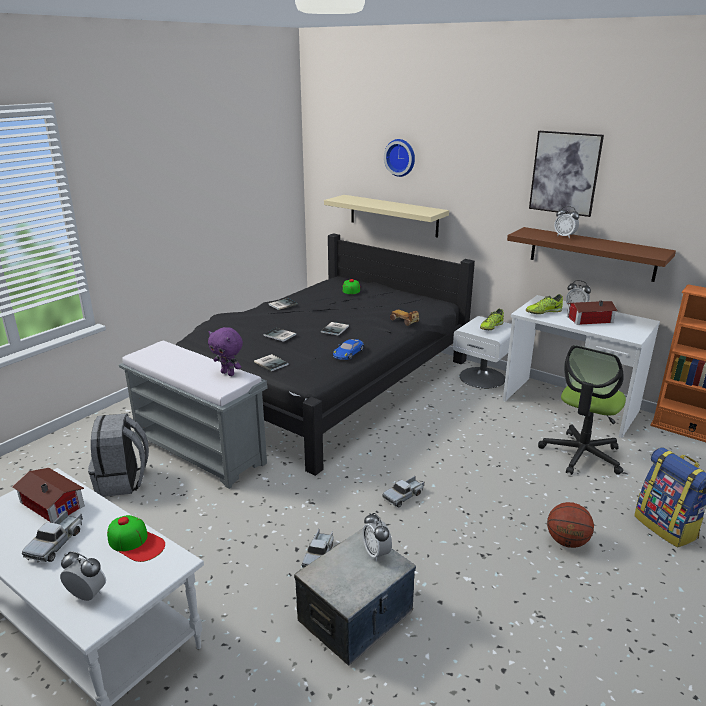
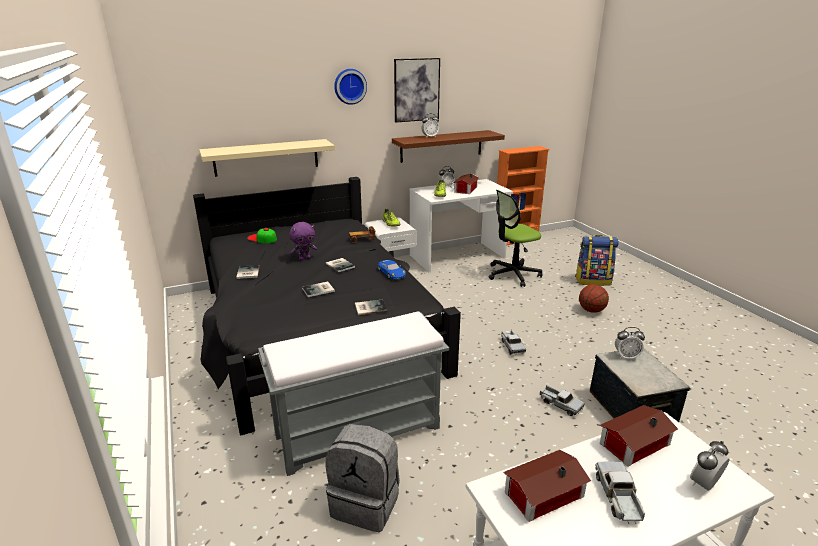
camera: 60 degrees left, 0 degrees up
toy truck [22,510,83,562] -> toy truck turned 135 degrees counterclockwise [596,461,645,524]
cap [107,515,165,562] -> toy house [600,405,678,466]
purple plush toy [208,327,243,376] -> purple plush toy moved to [290,222,317,260]
wall clock [384,139,415,177] -> wall clock moved to [334,69,367,105]
office chair [538,345,626,475] -> office chair turned 90 degrees clockwise [489,190,542,287]

